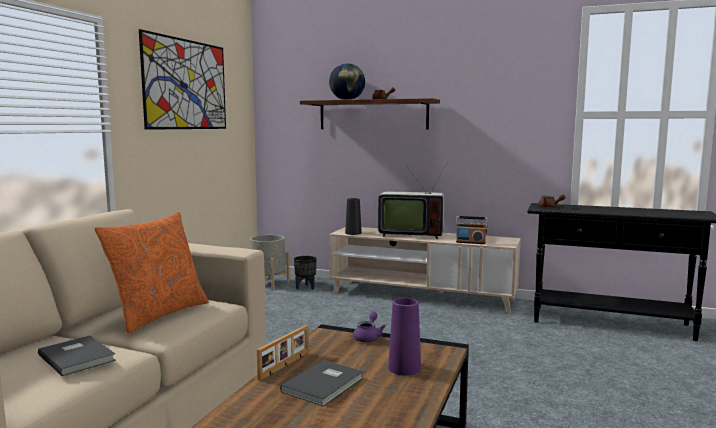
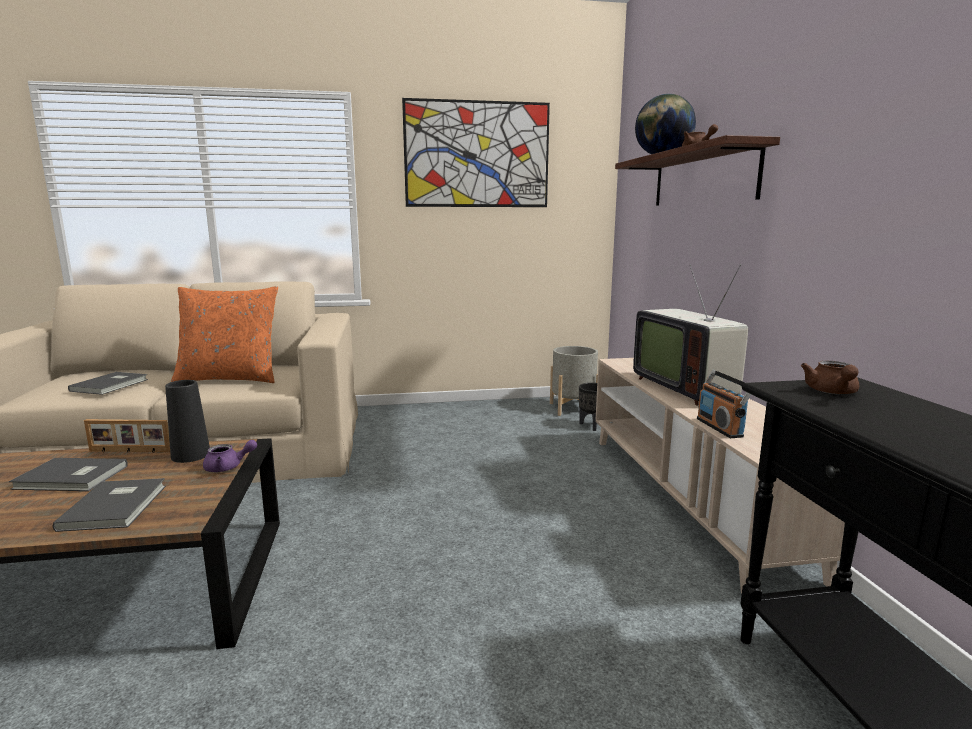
camera: 60 degrees right, 5 degrees up
black vase [345,198,362,235] -> black vase moved to [165,380,210,463]
purple vase [388,298,421,376] -> grey book [53,478,166,532]

